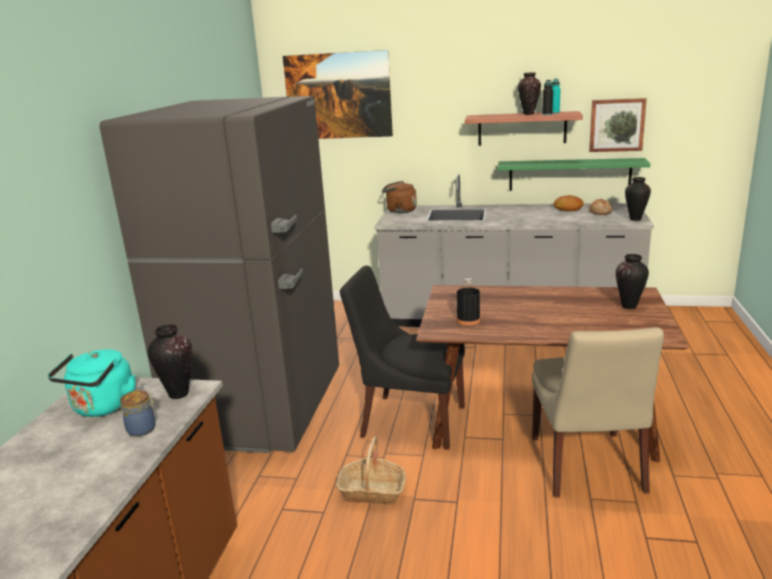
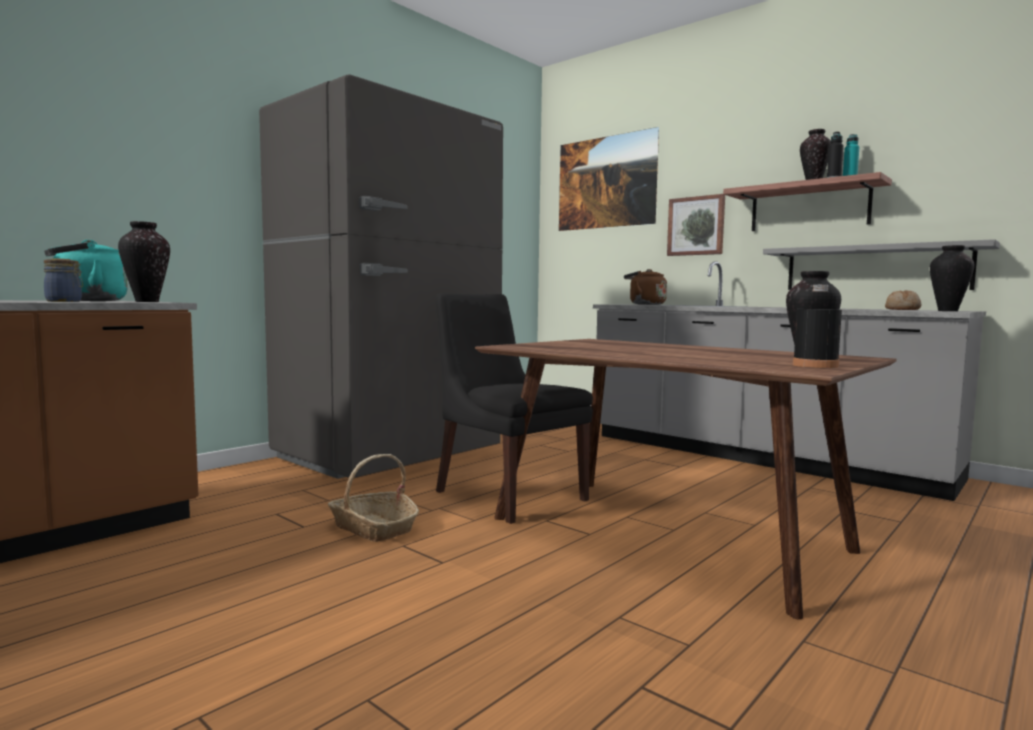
camera: 30 degrees right, 15 degrees down
black bottle [457,277,480,326] -> black bottle moved to [793,285,842,368]
green shelf [498,158,651,191] -> grey shelf [763,239,1000,290]
beige chair [532,327,664,497] -> none
bread [554,195,584,211] -> none
picture [589,98,647,152] -> picture moved to [667,194,725,256]

